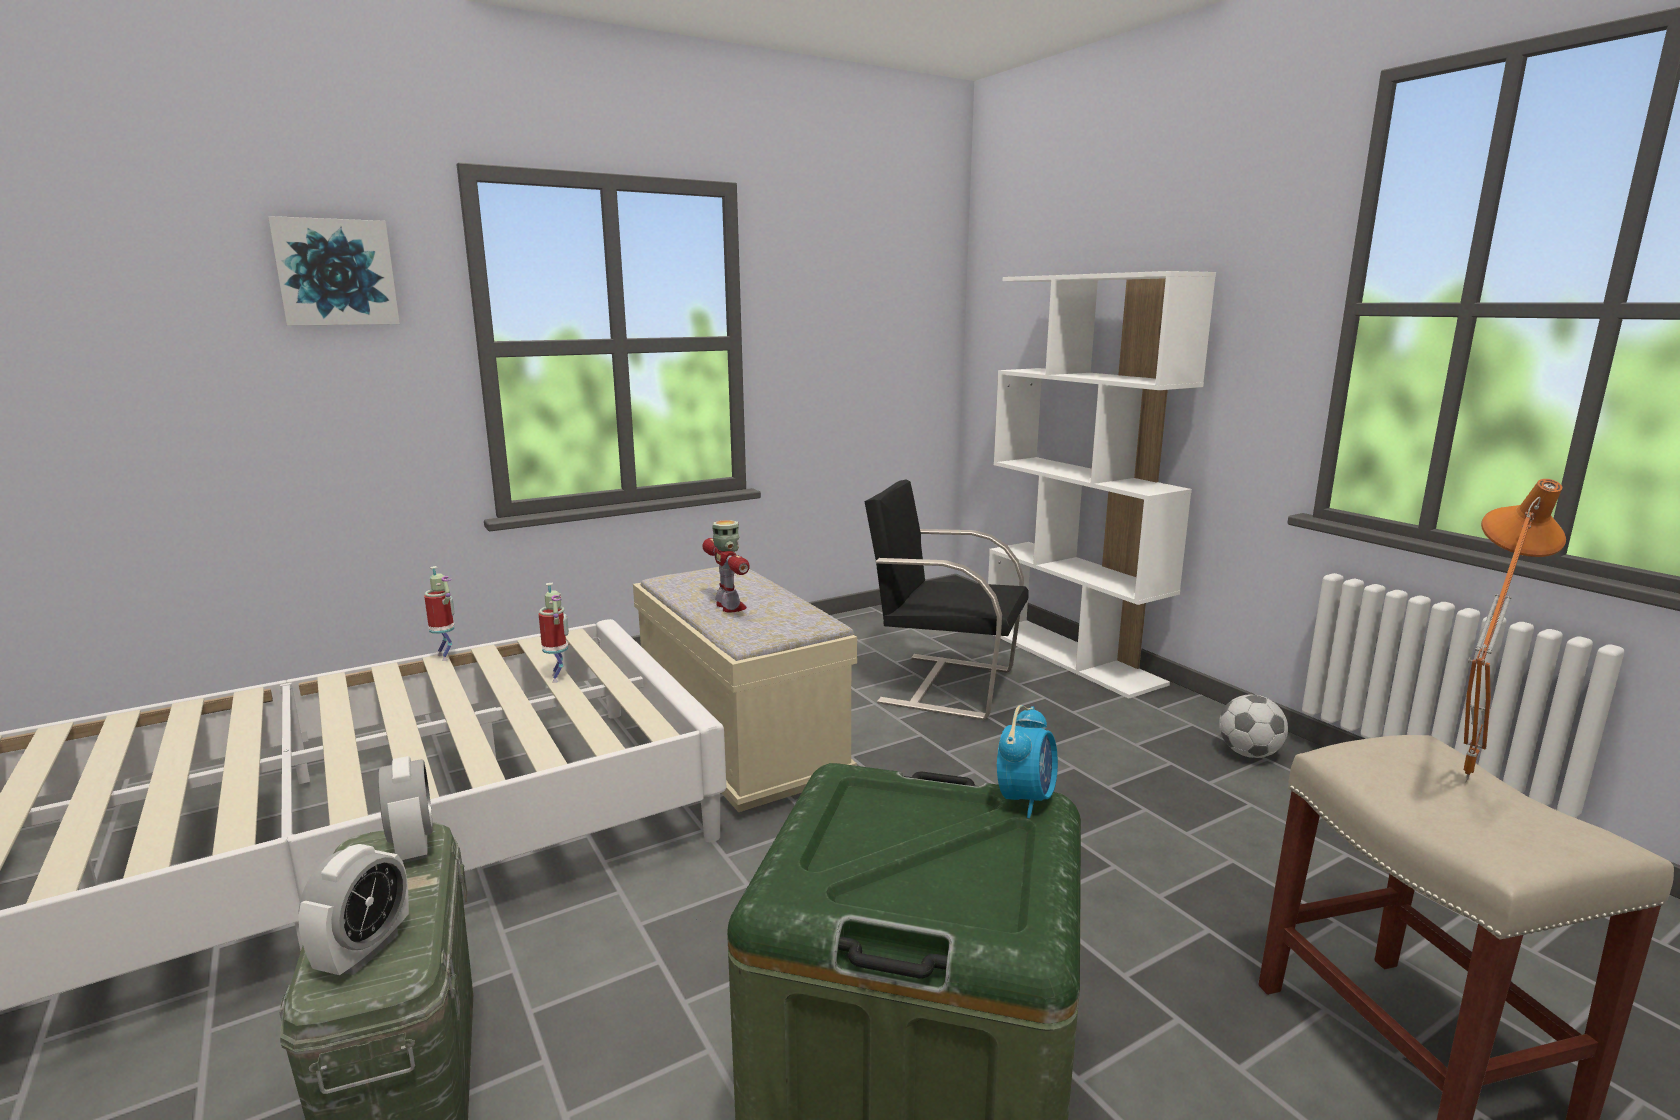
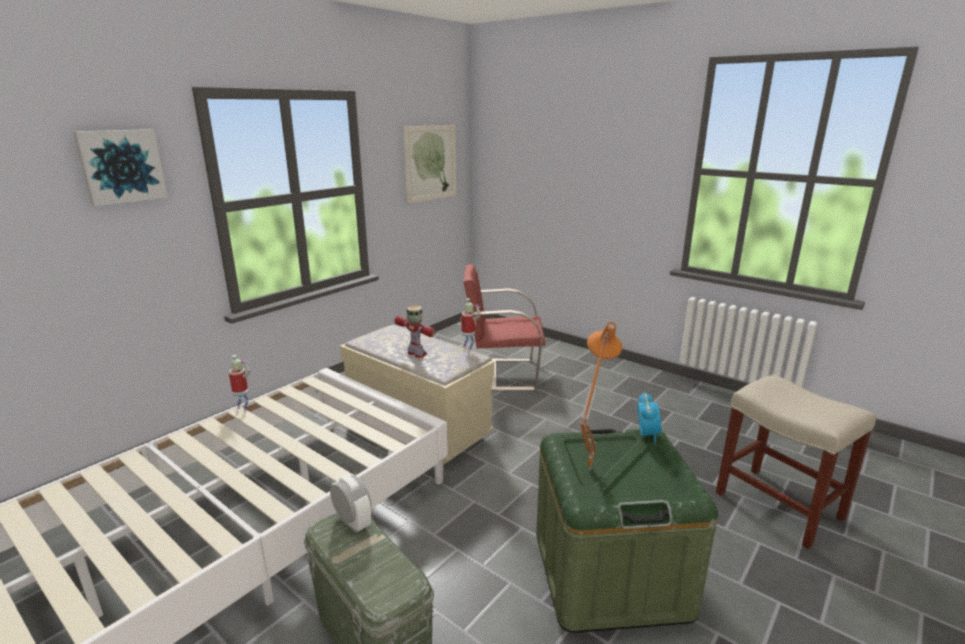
camera: 20 degrees left, 5 degrees up
alarm clock [298,844,409,975] -> none
toy robot [539,583,569,683] -> toy robot moved to [460,298,481,352]
black chair [864,480,1029,720] -> red chair [463,264,546,391]
white bookcase [988,271,1216,699] -> none
football [1219,694,1288,758] -> none
orange table lamp [1464,479,1566,782] -> orange table lamp moved to [579,322,622,470]
none -> picture [404,125,456,204]

